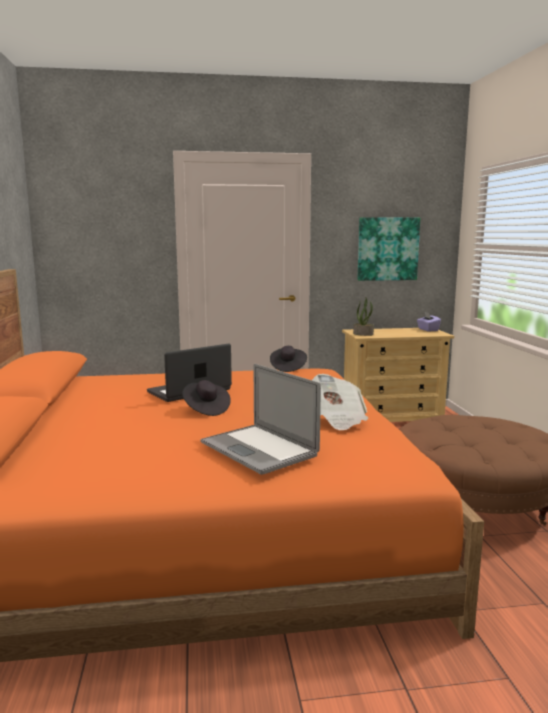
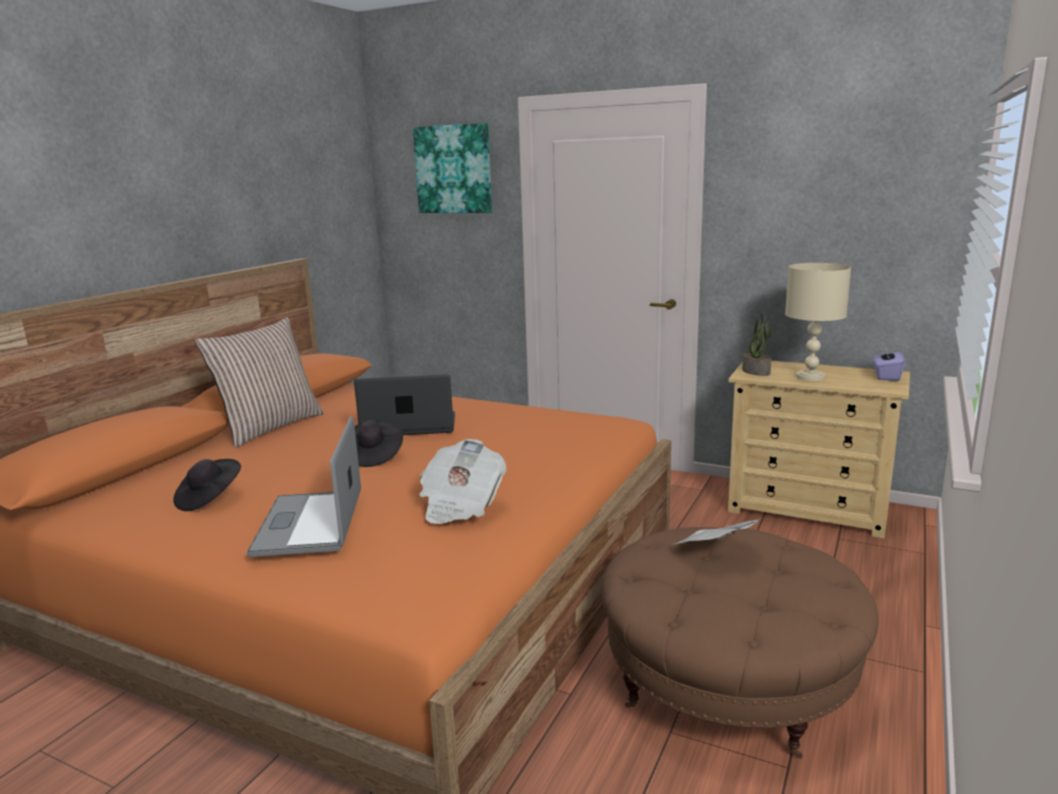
camera: 35 degrees right, 5 degrees up
black hat [270,346,307,372] -> black hat moved to [173,459,241,511]
picture [357,217,420,281] -> picture moved to [413,123,492,213]
none -> pillow [194,317,324,448]
none -> newspaper [671,518,763,545]
none -> beige table lamp [785,263,851,381]

